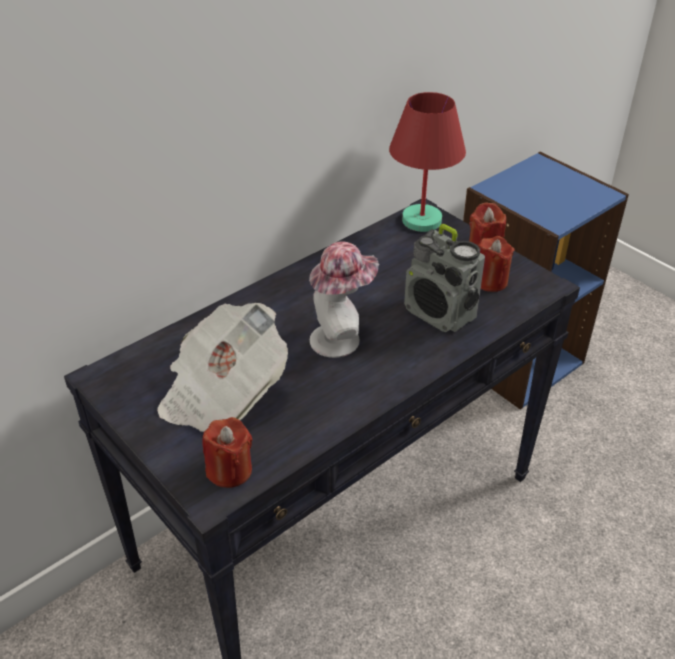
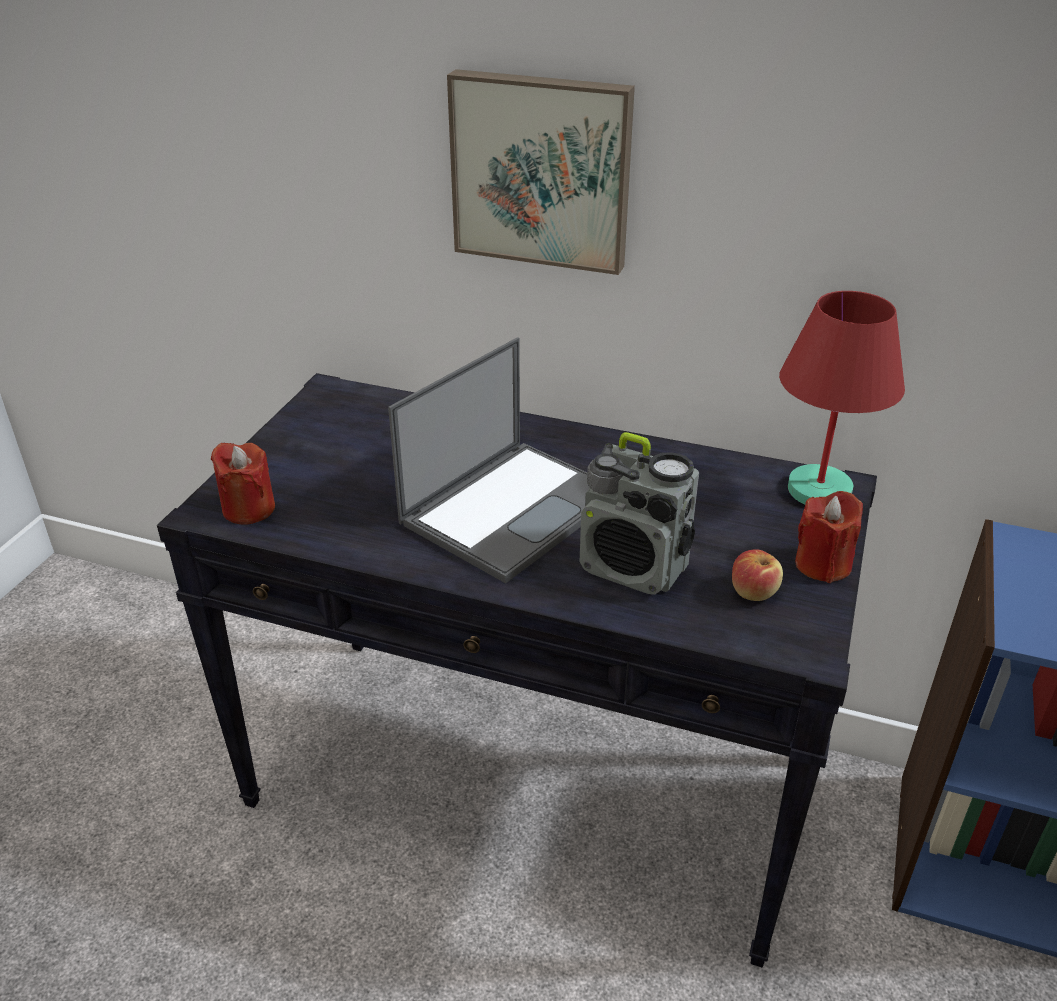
camera: 60 degrees right, 5 degrees down
newspaper [157,303,288,432] -> none
hat [309,242,379,358] -> laptop [388,337,590,584]
radio [404,224,485,332] -> radio turned 75 degrees counterclockwise [580,432,699,595]
red candle [478,236,514,292] -> apple [732,549,783,601]
none -> picture [447,69,635,275]

